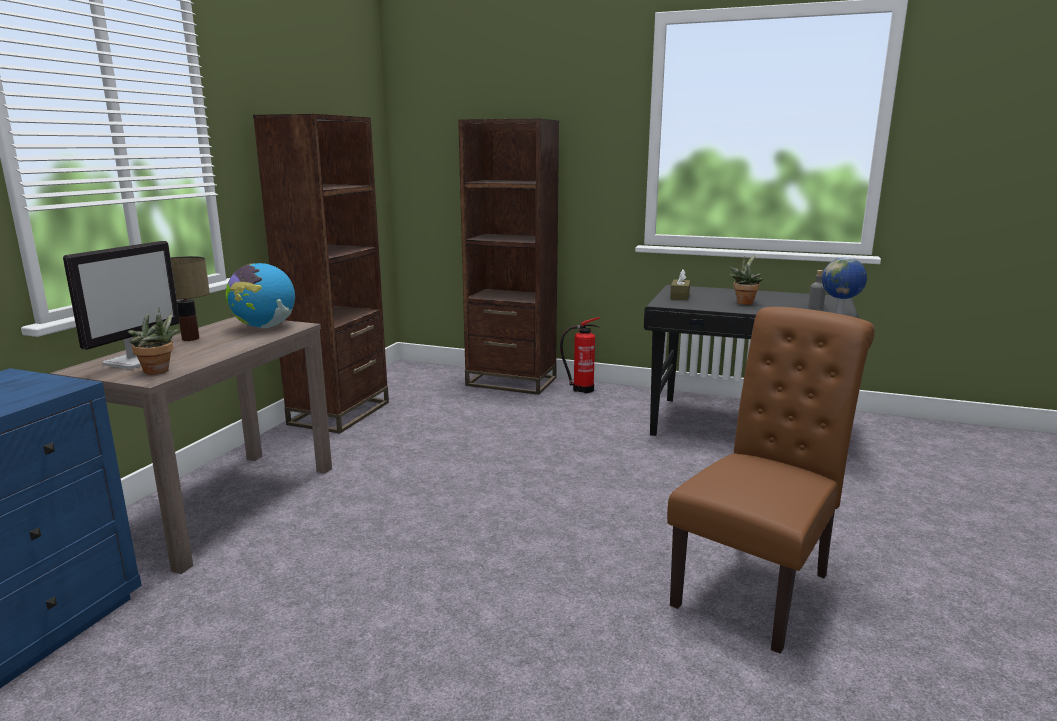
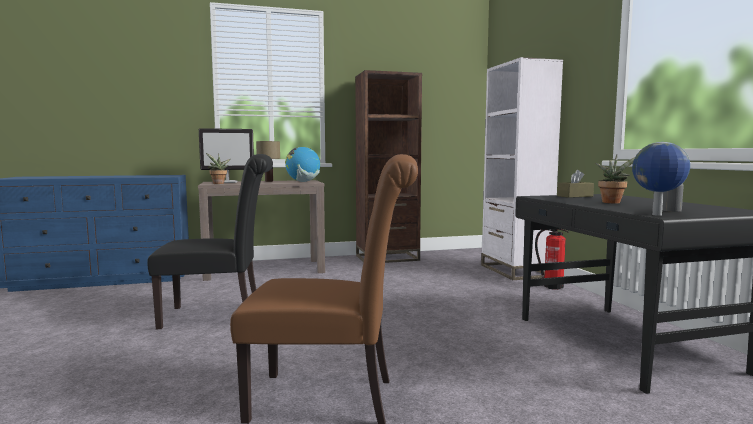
camera: 55 degrees right, 10 degrees down
brown bookcase [458,118,559,395] -> white bookcase [481,57,563,280]
none -> black chair [147,154,273,329]

